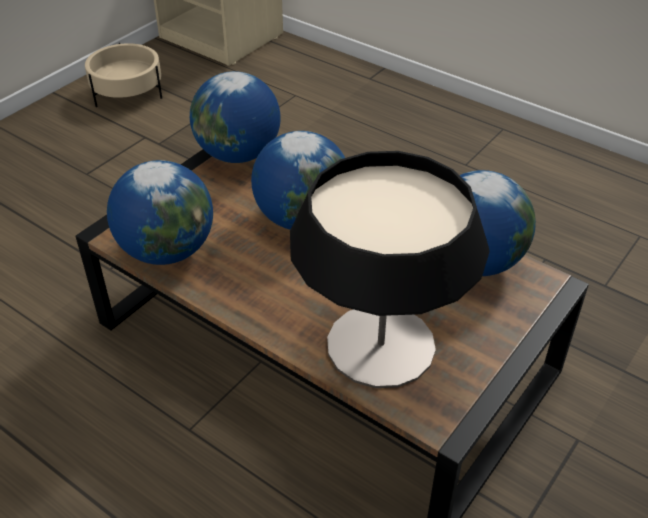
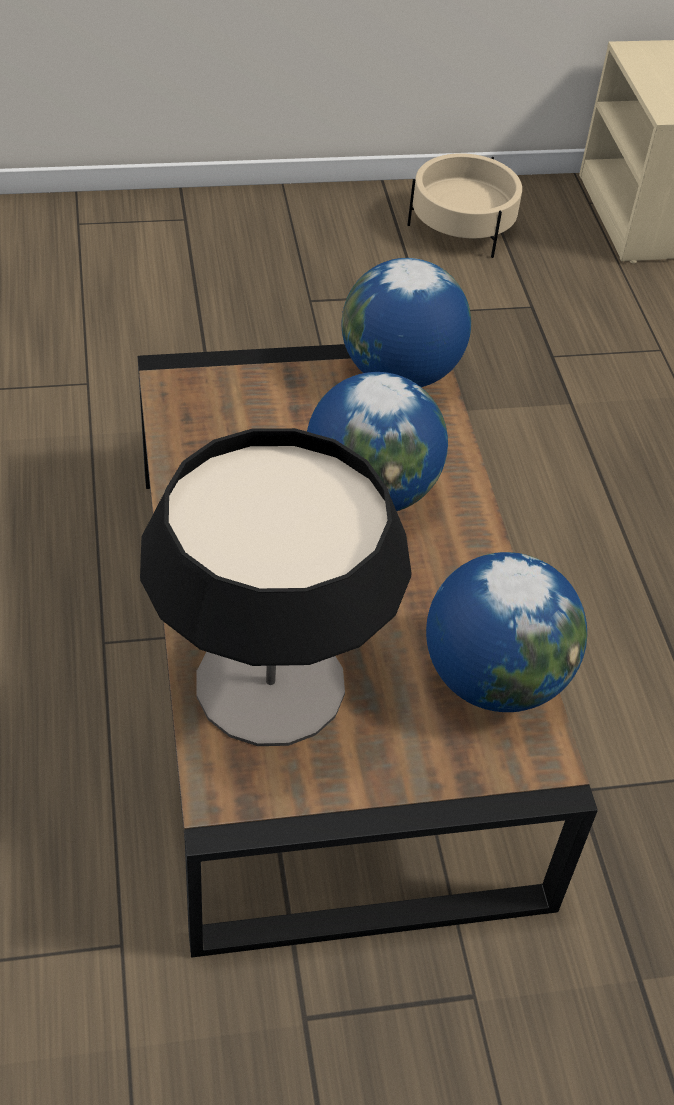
camera: 40 degrees right, 5 degrees up
globe [107,160,213,265] -> none

